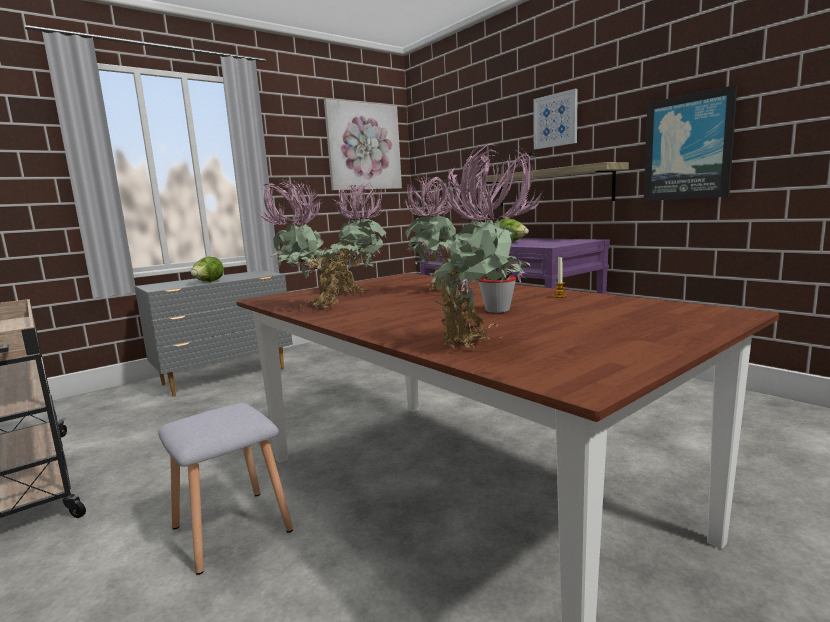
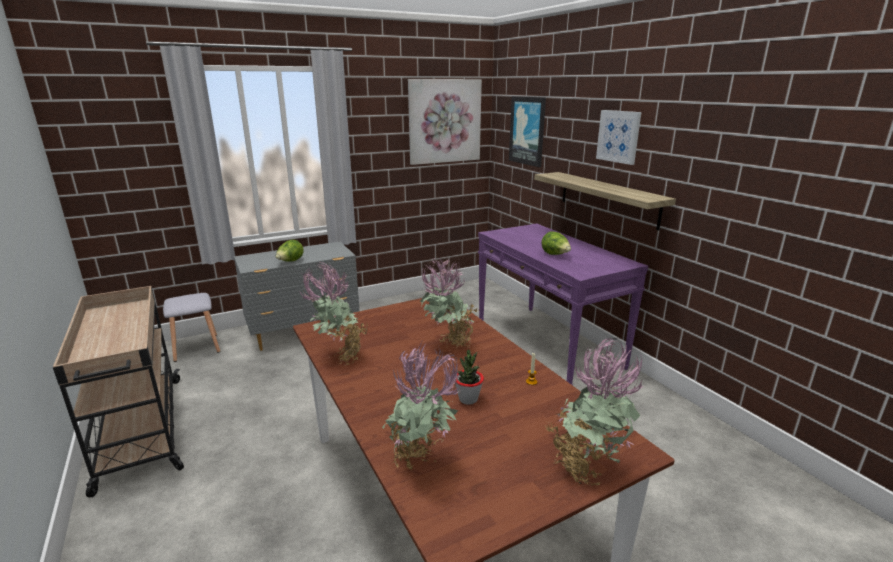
camera: 10 degrees right, 10 degrees up
grey stool [158,403,293,575] -> grey stool moved to [163,293,220,362]
potted plant [322,179,386,295] -> potted plant moved to [545,338,644,486]
picture [644,85,737,201] -> picture moved to [509,96,546,167]

